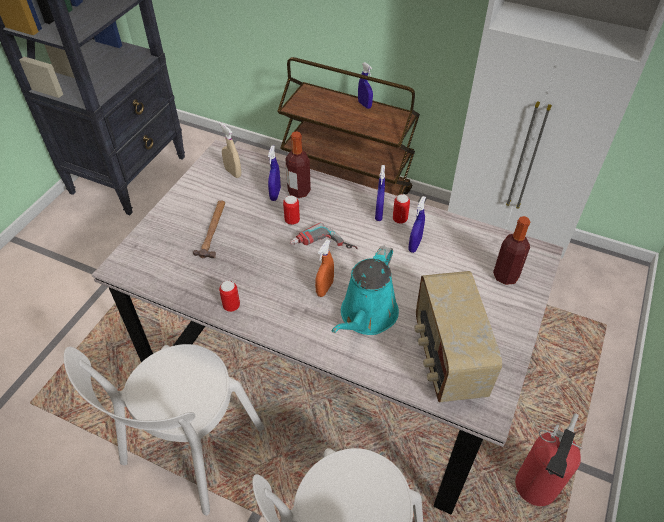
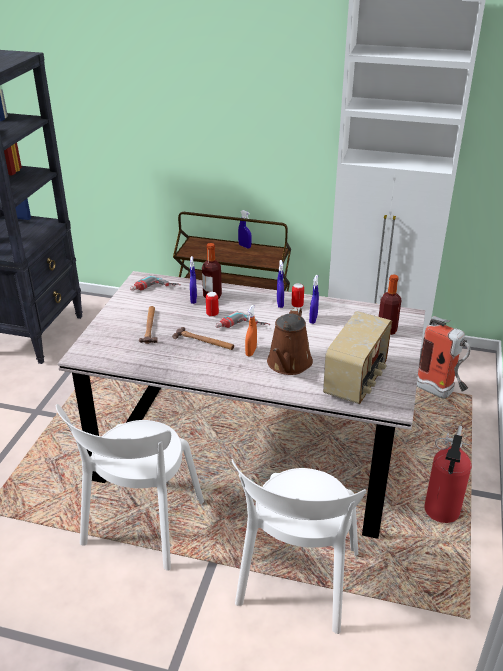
camera: 10 degrees left, 15 degrees down
beige spray bottle [219,122,241,178] -> power drill [130,275,180,291]
can [219,281,240,312] -> none
turquoise watering can [331,245,399,335] -> brown watering can [267,307,313,375]
radio [414,271,502,402] -> radio turned 135 degrees counterclockwise [323,311,392,404]
none -> hammer [172,327,234,350]
none -> fire extinguisher [417,316,471,399]

